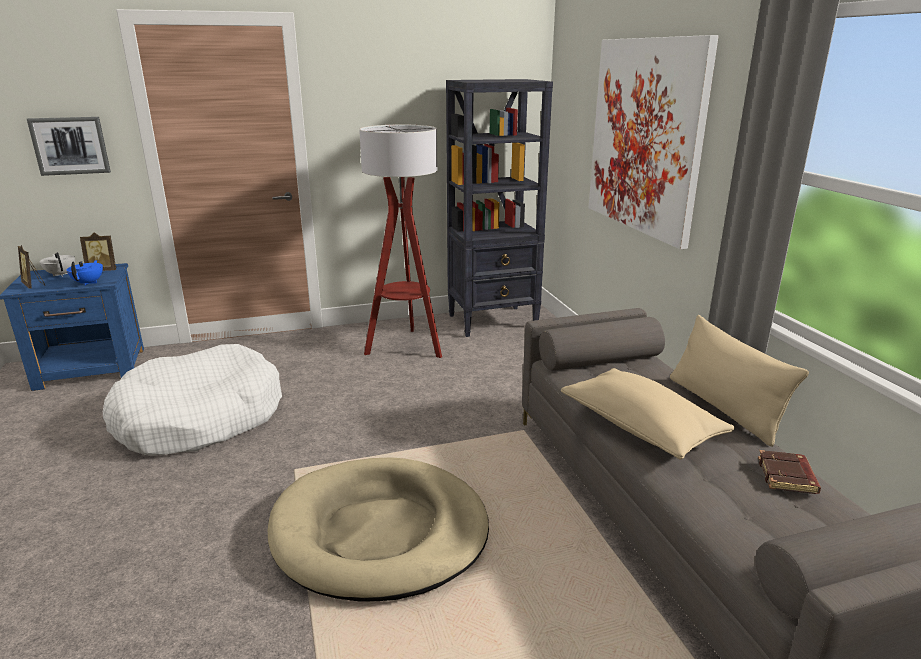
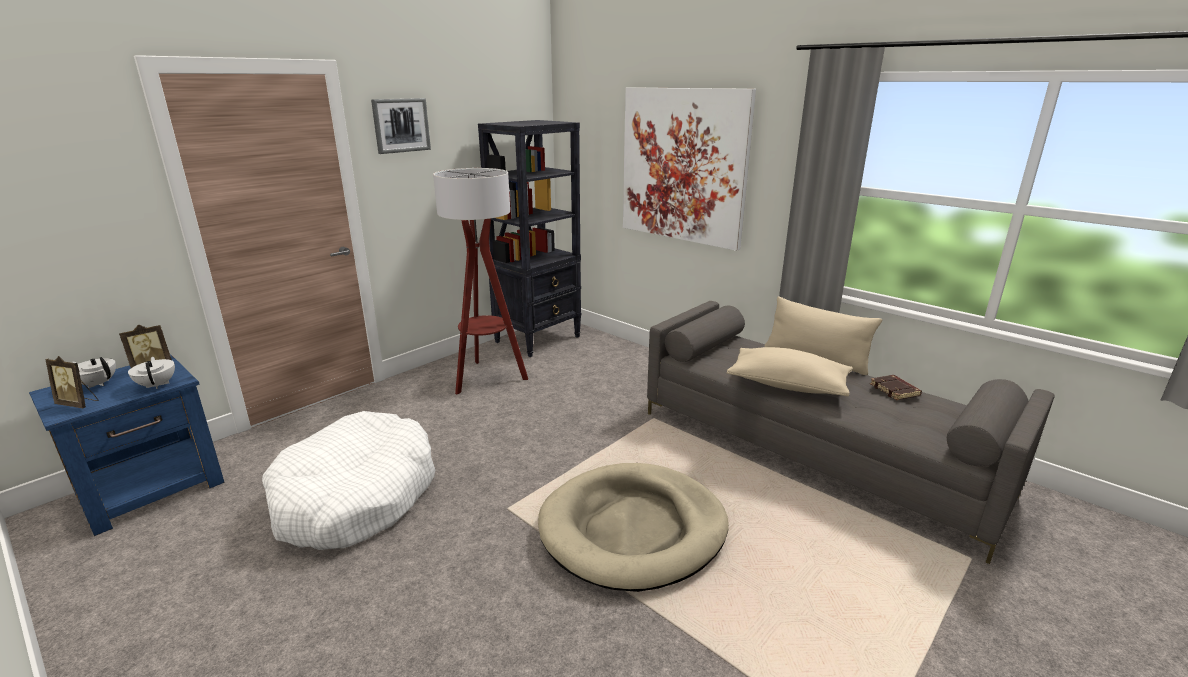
camera: 30 degrees left, 0 degrees up
picture [27,117,111,176] -> picture moved to [371,98,431,154]
blue teapot [67,260,103,286] -> white teapot [128,357,175,389]

